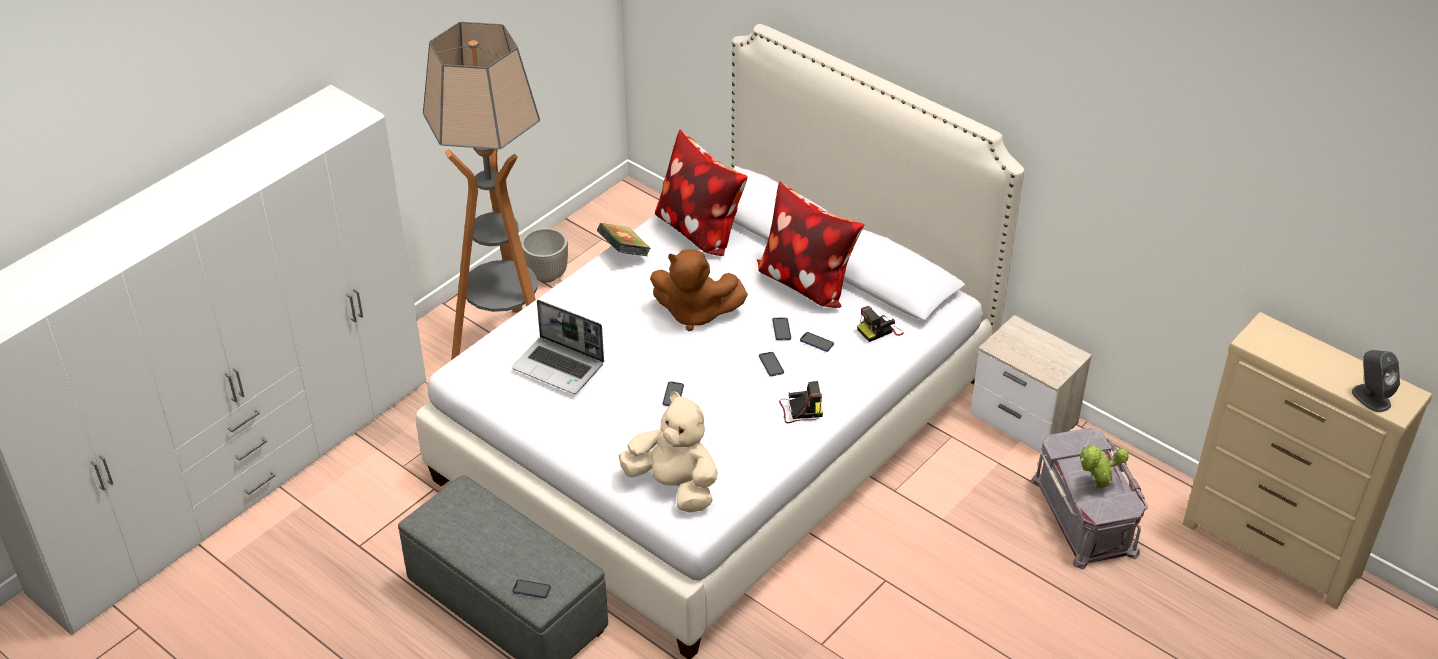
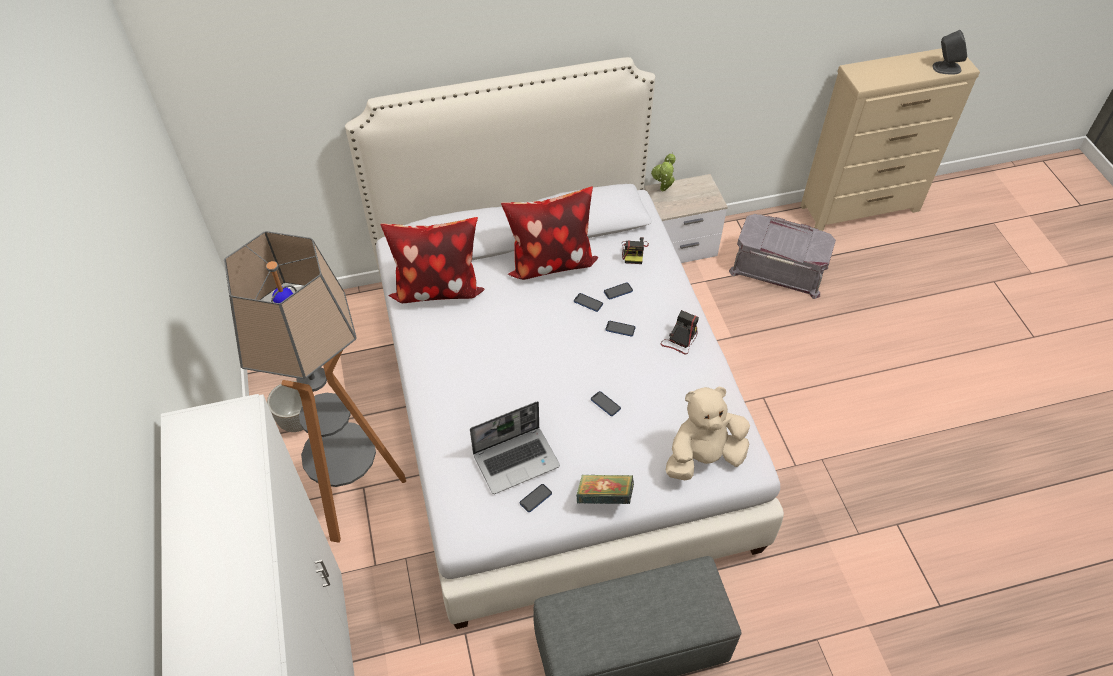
camera: 55 degrees left, 10 degrees up
phone [513,579,551,598] -> phone moved to [520,484,552,512]
book [597,223,651,256] -> book moved to [576,475,634,504]
brown plush toy [650,249,748,331] -> none
potted plant [1080,445,1129,489] -> potted plant moved to [651,153,676,191]

